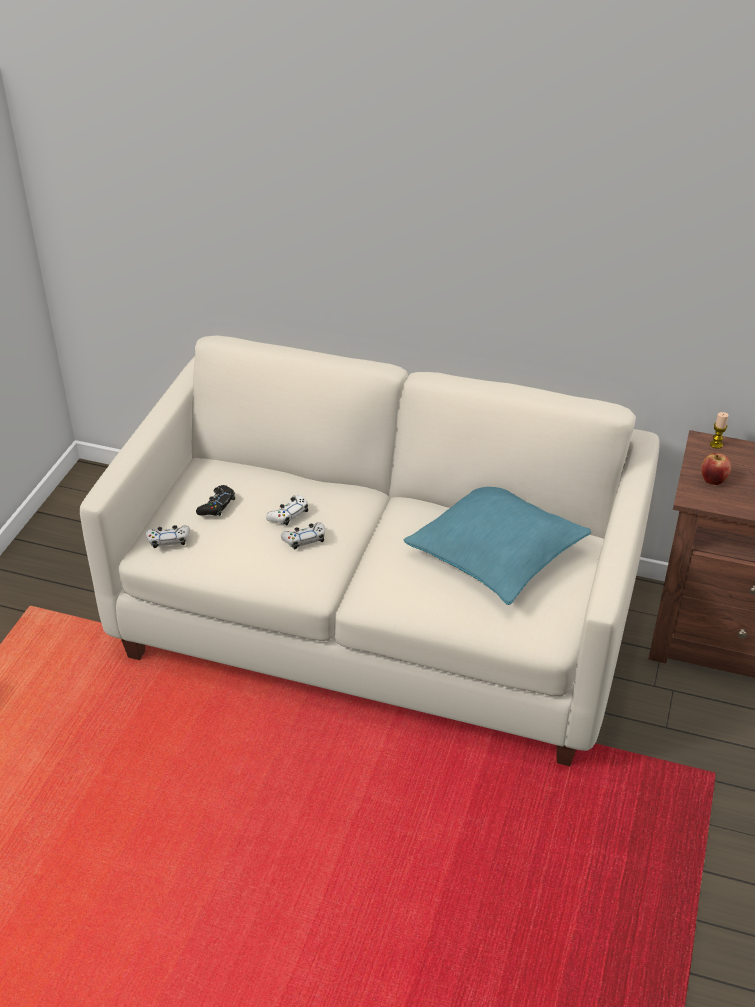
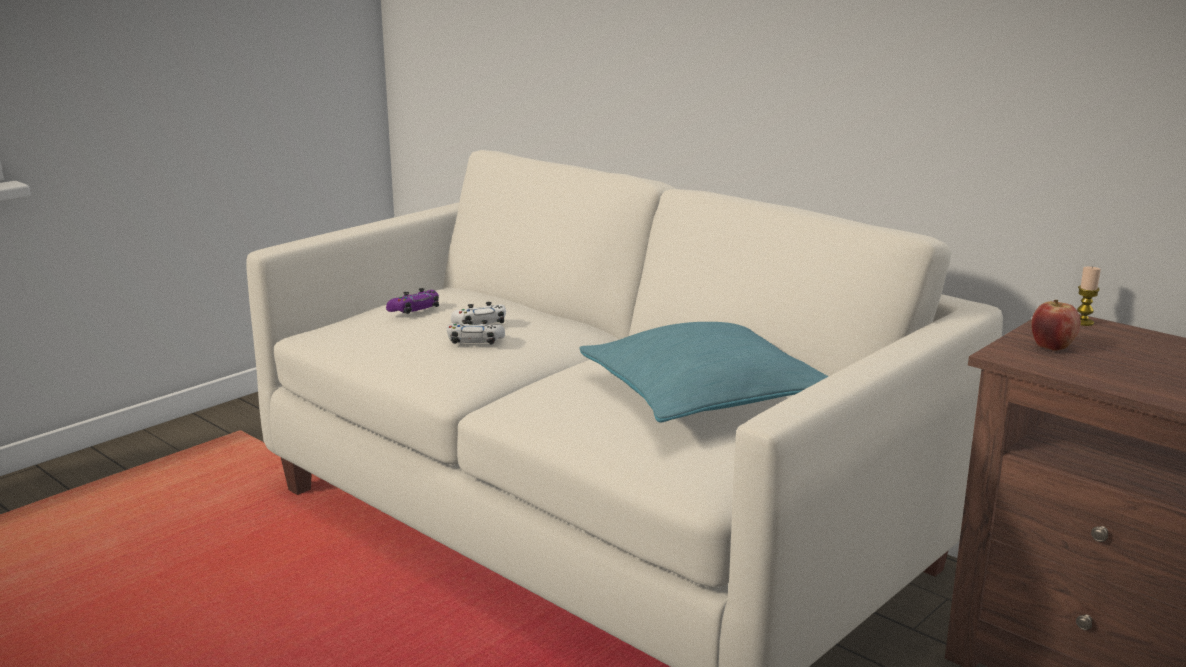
camera: 25 degrees right, 20 degrees down
white game controller [146,525,190,548] -> none
black game controller [196,485,235,516] -> purple game controller [386,288,439,314]

